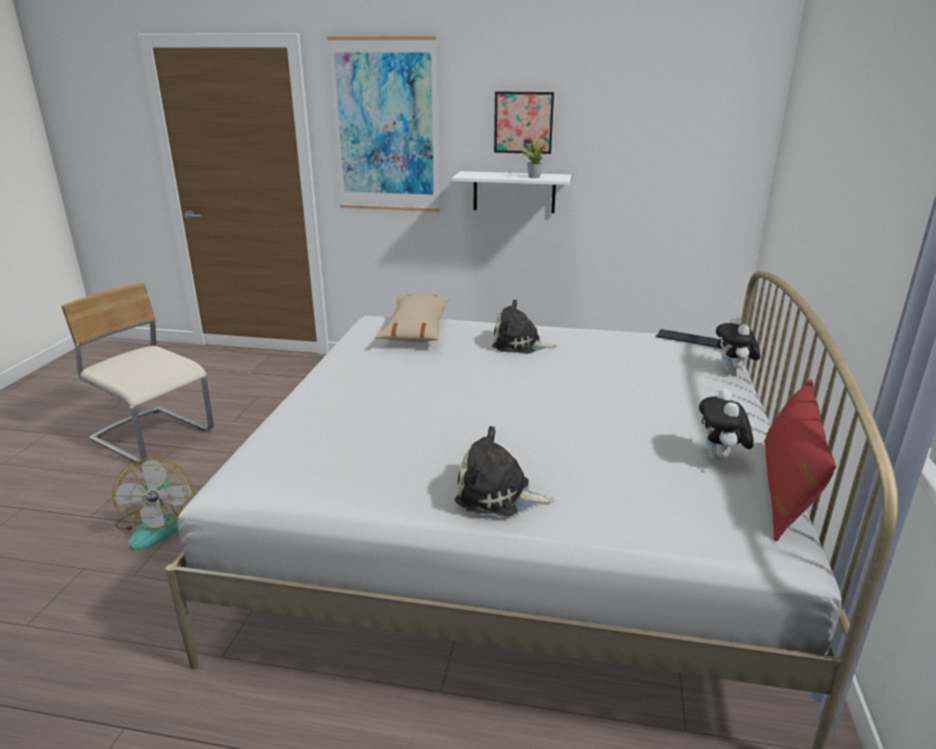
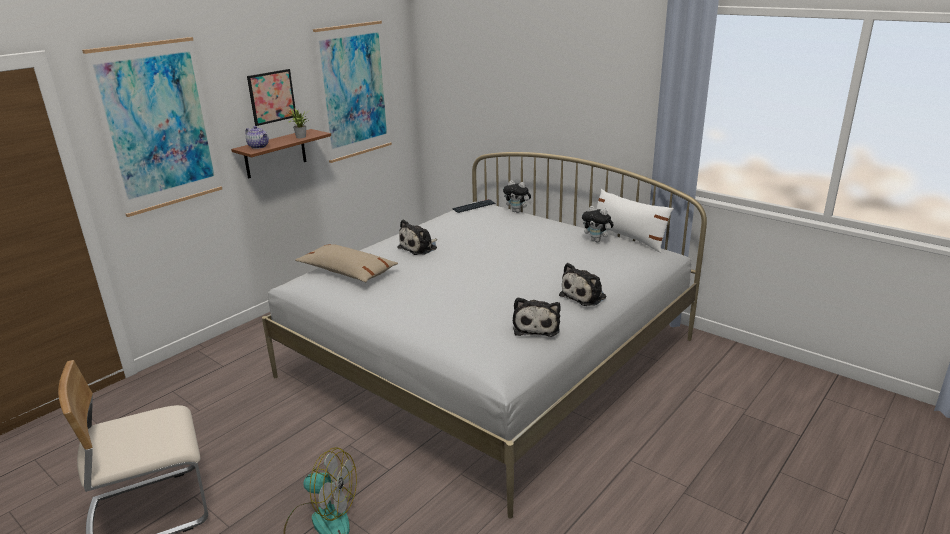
camera: 60 degrees left, 0 degrees up
white shelf [452,171,571,213] -> brown shelf [231,129,331,179]
red pillow [764,379,836,541] -> white pillow [596,189,674,253]
none -> teapot [245,126,269,149]
none -> picture [313,21,392,163]
none -> plush toy [513,297,561,337]

